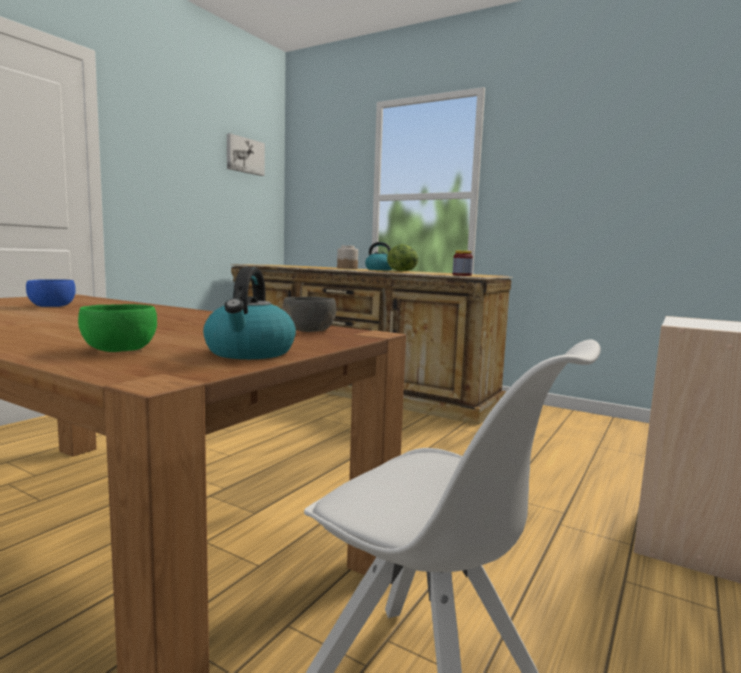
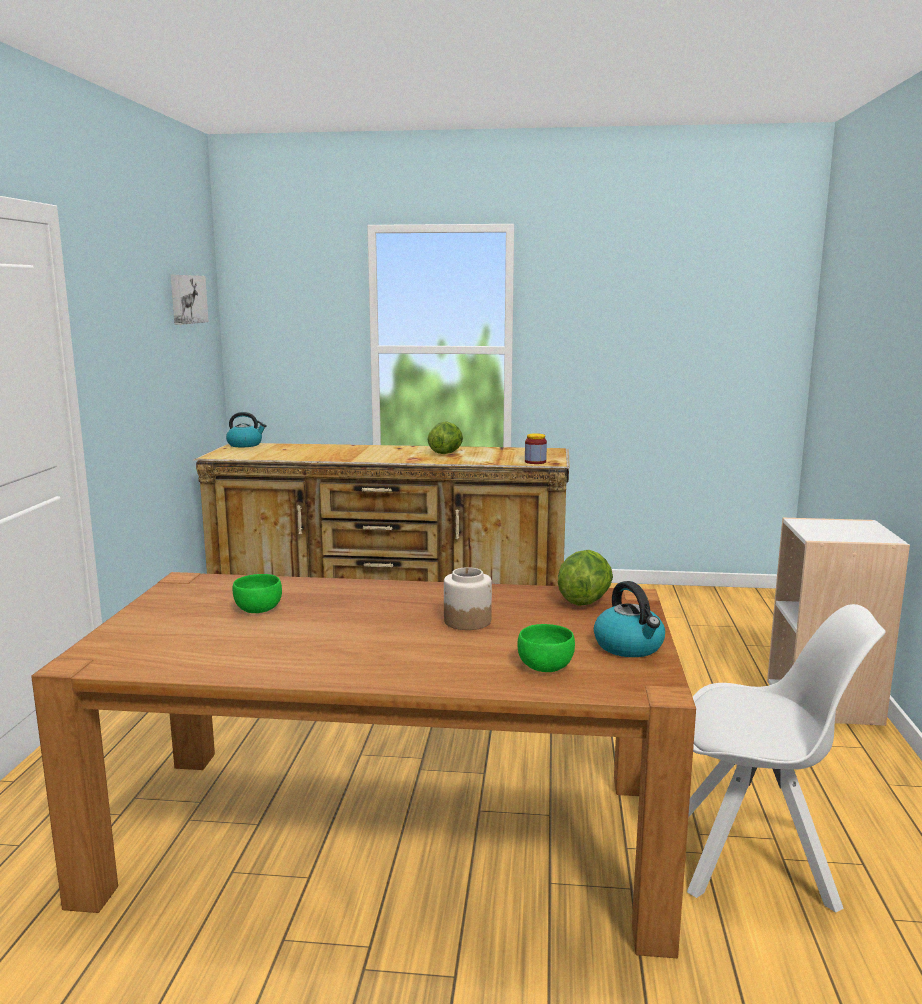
camera: 25 degrees left, 5 degrees up
blue bowl [26,279,76,307] -> green bowl [233,574,282,613]
grey bowl [283,297,336,332] -> lettuce [558,550,613,606]
jar [337,245,358,269] -> jar moved to [444,567,492,630]
kettle [365,242,392,270] -> kettle moved to [226,412,267,447]

